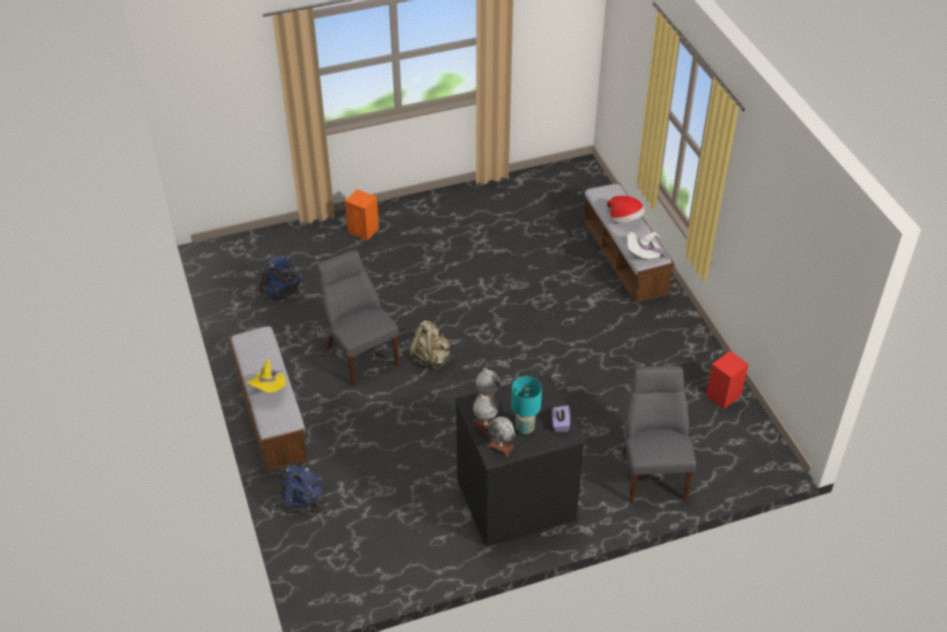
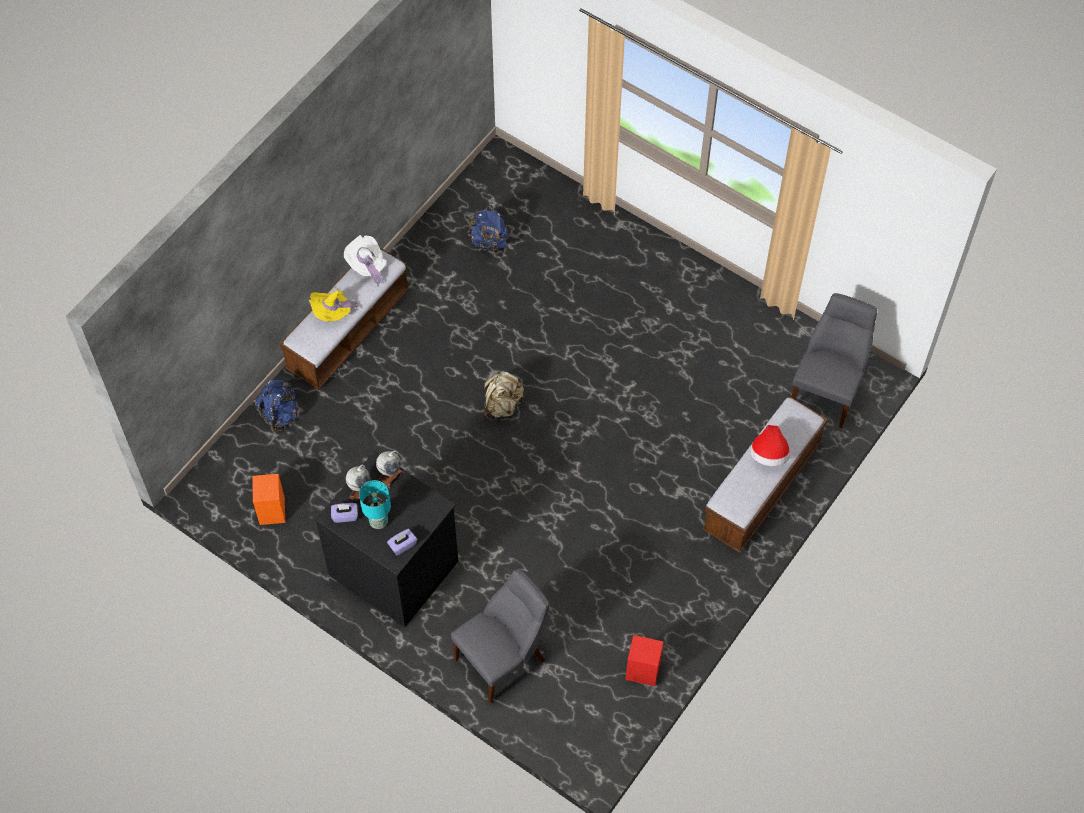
camera: 55 degrees right, 15 degrees up
grey chair [318,250,399,386] -> grey chair moved to [791,293,877,428]
orange speaker [345,189,379,241] -> orange speaker moved to [252,474,285,525]
globe [487,417,515,457] -> purple tissue box [331,503,358,523]
white hat [627,232,669,260] -> white hat moved to [344,235,387,287]

